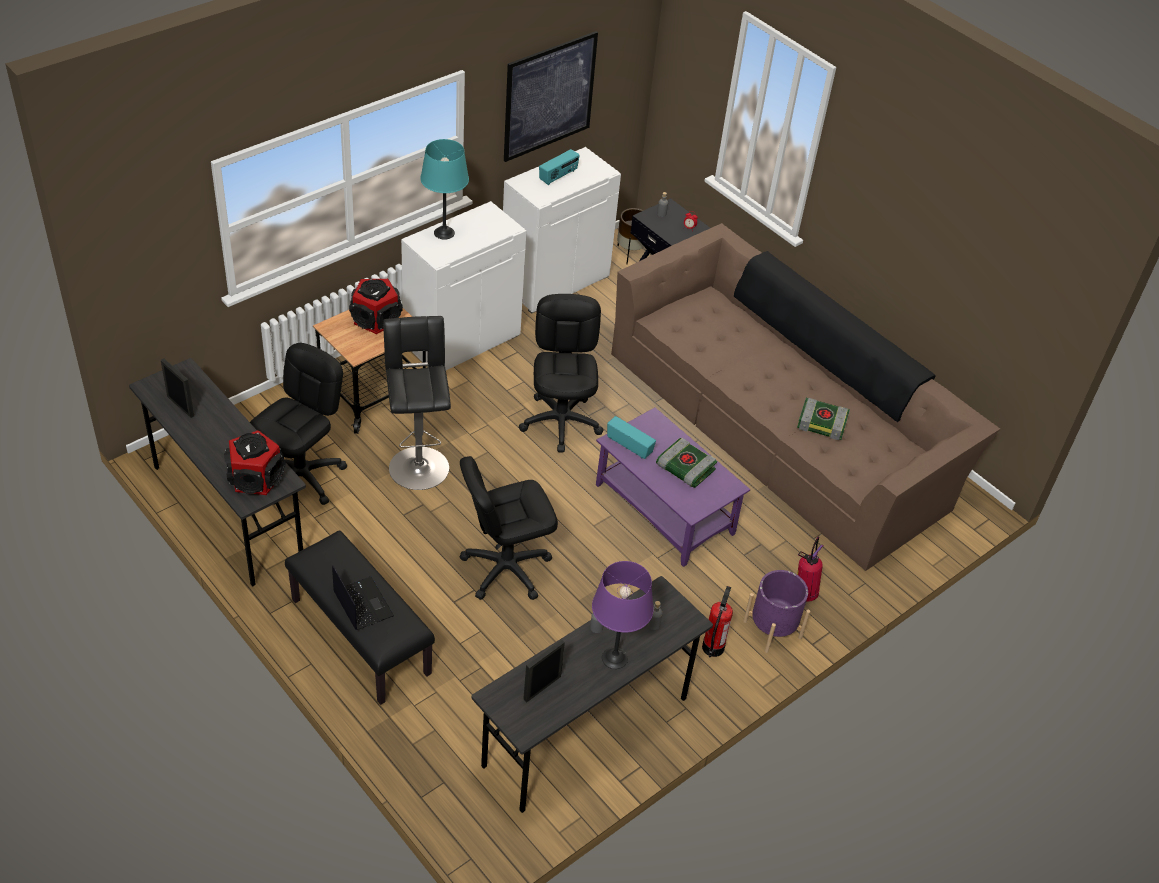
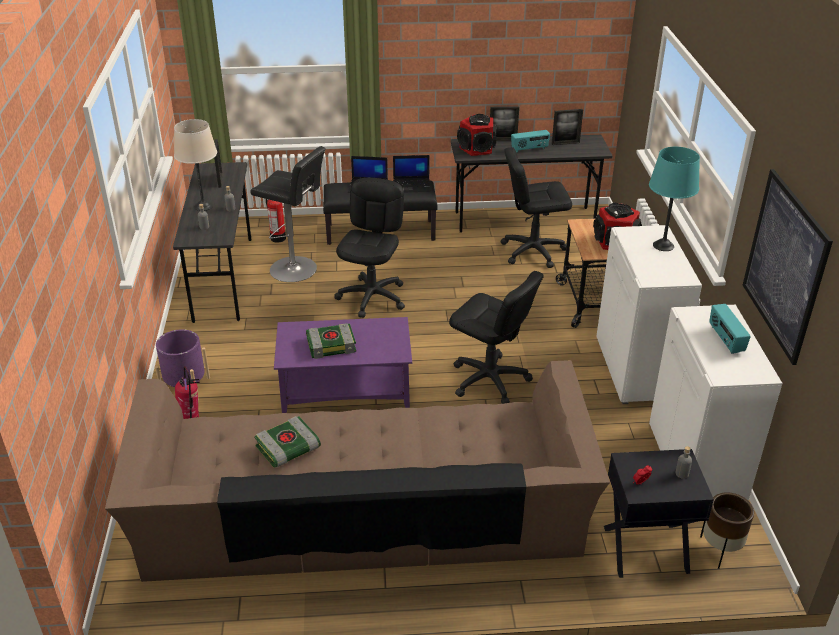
camera: 130 degrees right, 10 degrees down
black office chair [250,343,347,505] -> black office chair turned 105 degrees clockwise [500,147,572,268]
black stool [383,316,451,490] -> black stool moved to [250,146,326,282]
purple table lamp [592,561,654,669] -> beige table lamp [174,119,217,211]
radio [607,416,656,459] -> radio moved to [511,130,550,152]
fire extinguisher [702,586,733,657] -> fire extinguisher moved to [266,199,286,243]
none -> laptop [393,155,431,192]
none -> picture frame [490,106,519,141]

